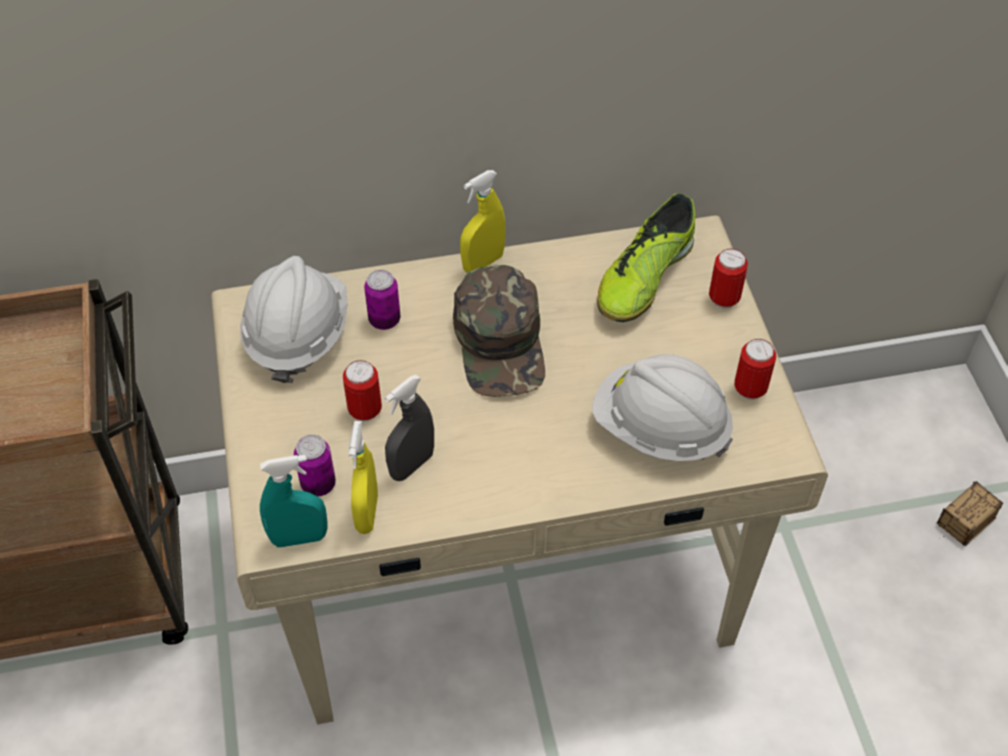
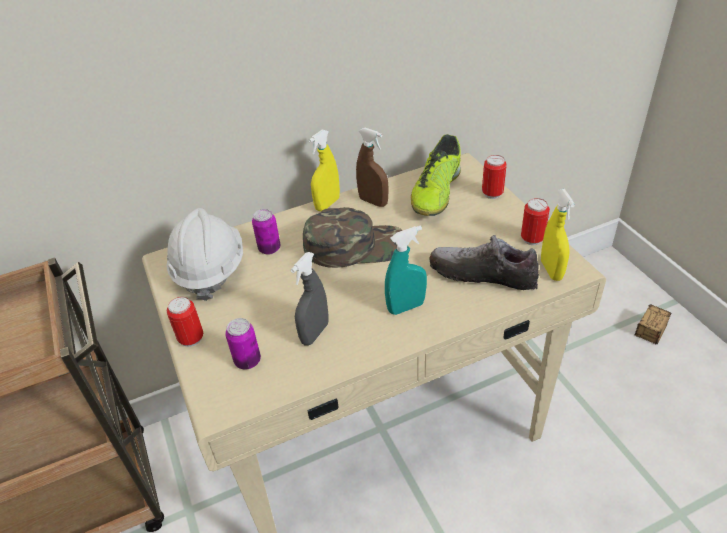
camera: 10 degrees left, 10 degrees down
turquoise spray bottle [260,455,328,547] -> turquoise spray bottle moved to [385,225,427,315]
can [343,360,382,421] -> can moved to [167,297,203,347]
yellow spray bottle [349,421,378,534] -> yellow spray bottle moved to [541,189,575,281]
green cap [453,265,545,397] -> green cap turned 75 degrees counterclockwise [303,207,403,268]
white hard hat [592,354,733,461] -> shoe [429,235,539,290]
none -> brown spray bottle [356,127,389,207]

